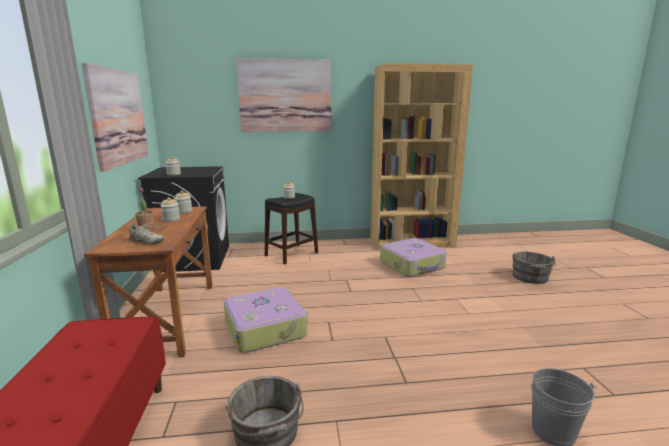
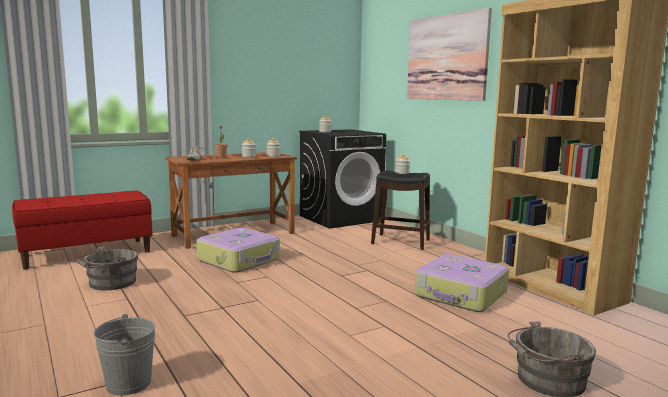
camera: 65 degrees right, 5 degrees down
picture [82,63,149,171] -> none

